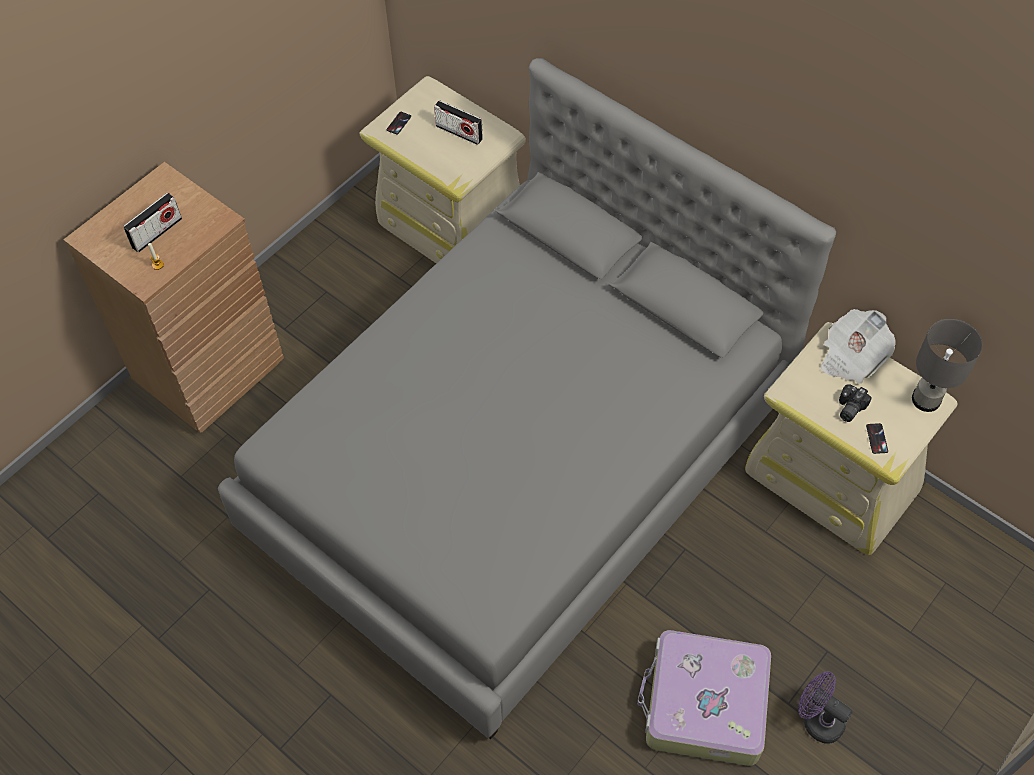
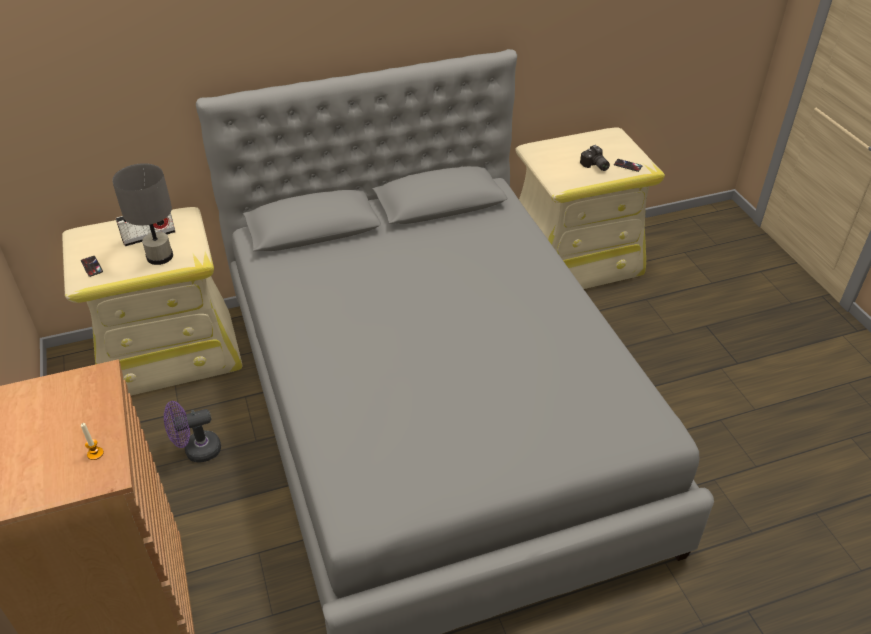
camera: 60 degrees left, 15 degrees down
radio [123,193,182,253] -> none
suitcase [637,630,771,766] -> none
purple fan [798,671,852,744] -> purple fan moved to [164,401,221,463]
newspaper [821,309,895,384] -> none
grey table lamp [912,319,982,412] -> grey table lamp moved to [112,163,173,265]

